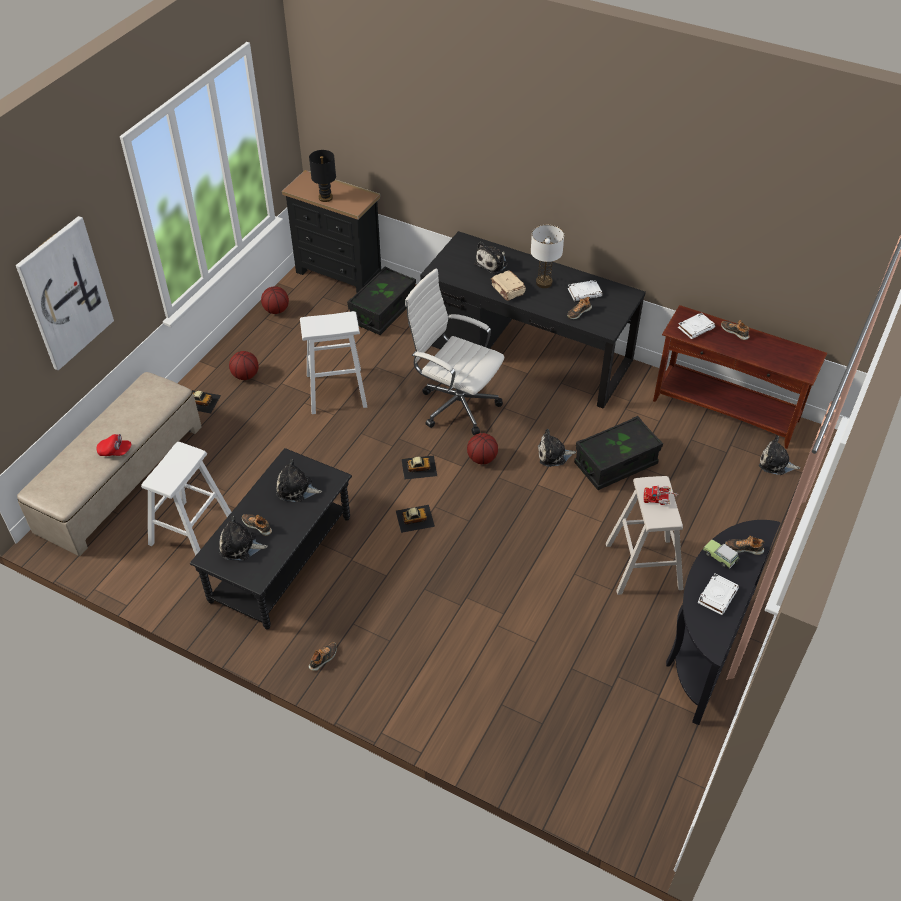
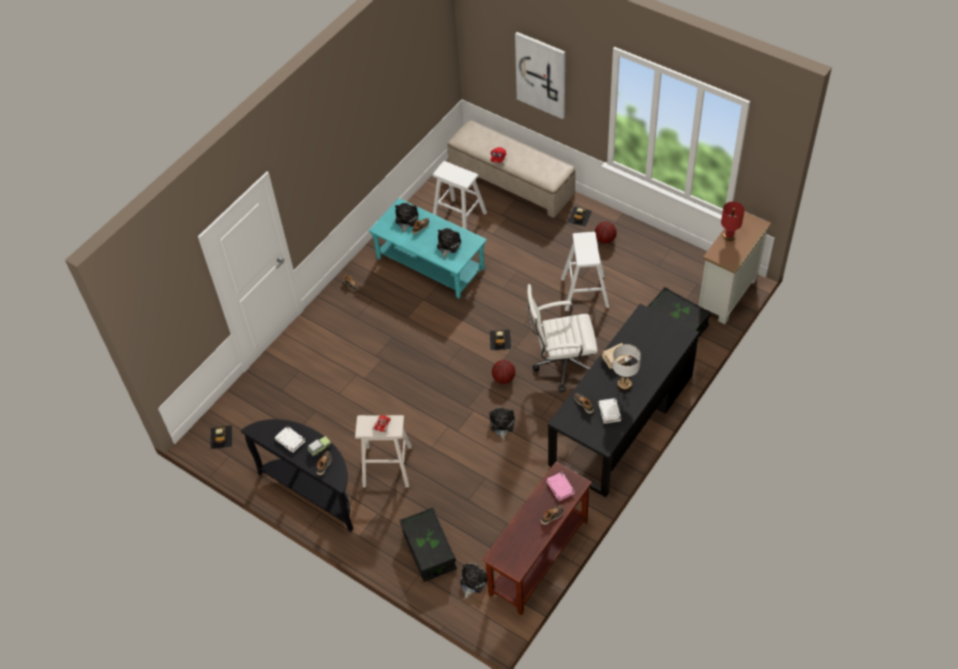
camera: 100 degrees right, 5 degrees up
black coffee table [190,448,352,630] -> turquoise coffee table [369,198,487,299]
basketball [261,286,289,314] -> none
black dresser [282,170,381,293] -> white dresser [698,211,771,324]
black table lamp [309,150,336,202] -> red table lamp [721,202,745,241]
toy car [396,505,435,533] -> toy car moved to [210,425,232,449]
white office chair [405,268,504,435] -> white office chair turned 135 degrees counterclockwise [527,284,598,392]
plush toy [474,242,508,274] -> none
black storage box [574,416,663,490] -> black storage box moved to [400,507,457,582]
white book [678,313,716,339] -> pink book [546,472,575,501]

